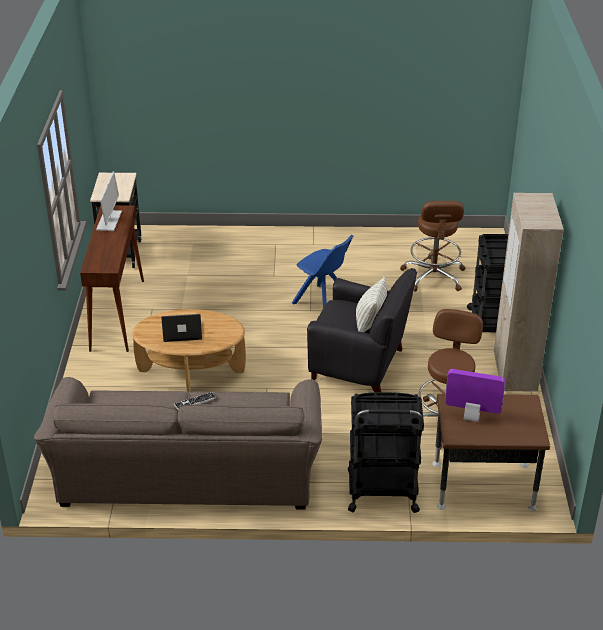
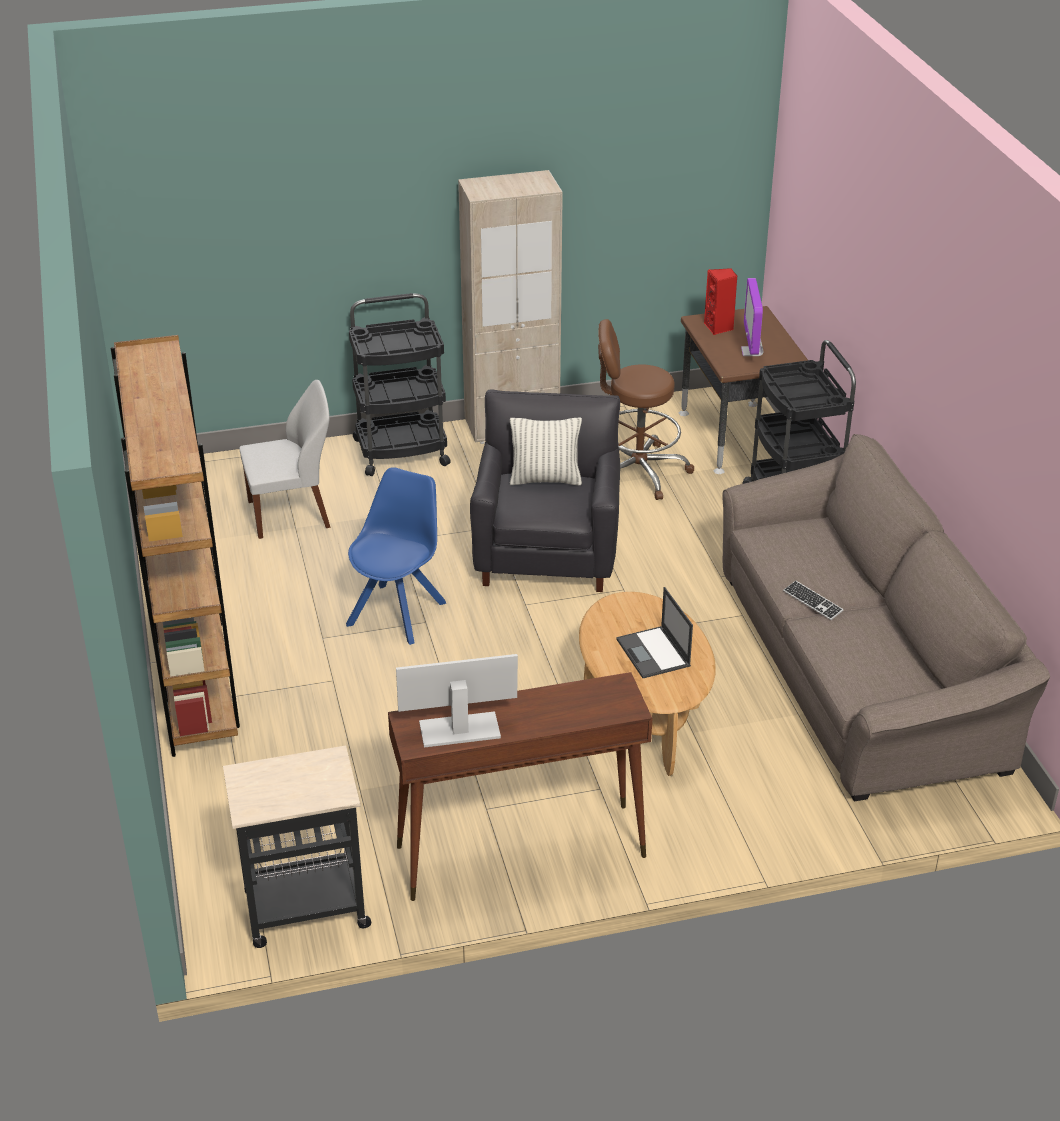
camera: 105 degrees left, 0 degrees up
brown stool [400,201,466,292] -> white chair [240,380,330,539]
none -> brown bookcase [111,335,240,757]
none -> red speaker [704,268,738,335]

